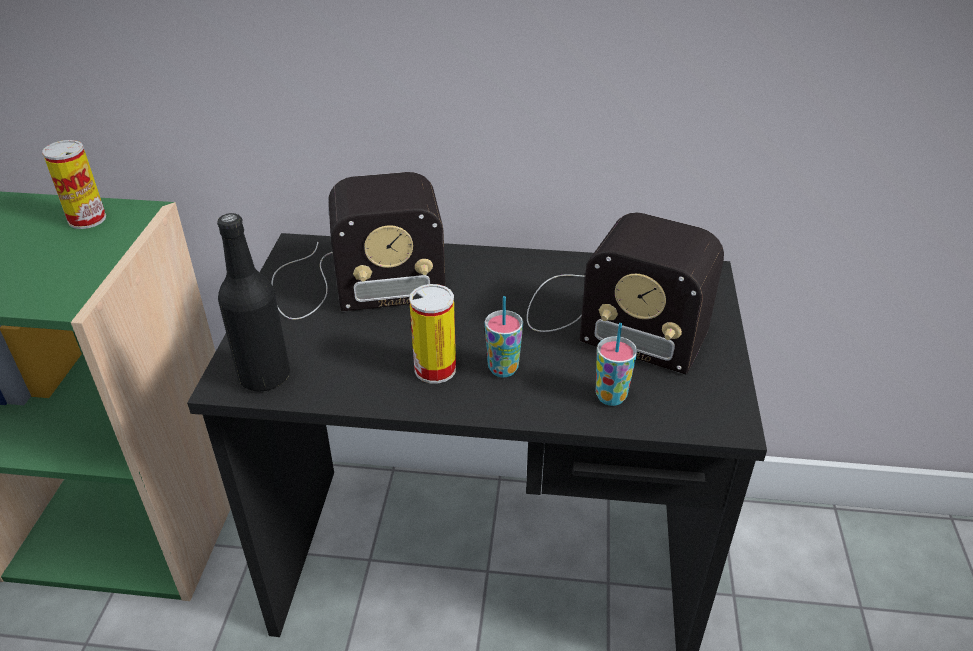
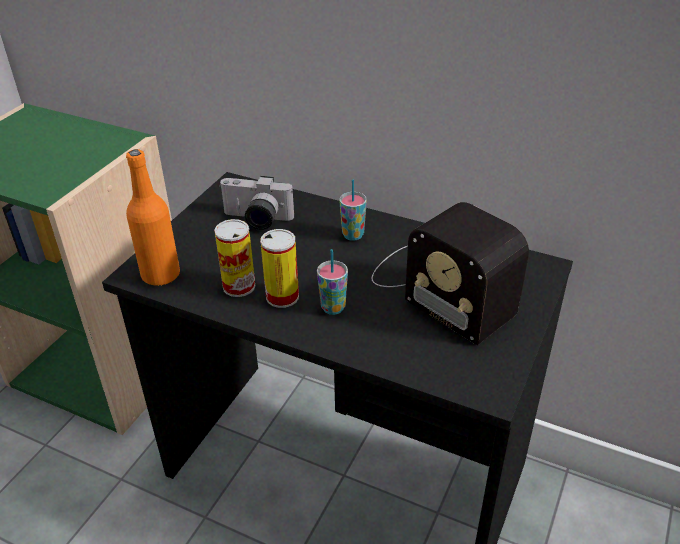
camera: 20 degrees right, 0 degrees up
can [42,140,106,229] -> can moved to [214,219,256,297]
black bottle [217,213,290,391] -> orange bottle [126,149,180,286]
radio [271,172,446,320] -> camera [220,176,294,230]
cup [596,323,637,406] -> cup moved to [339,179,367,241]

